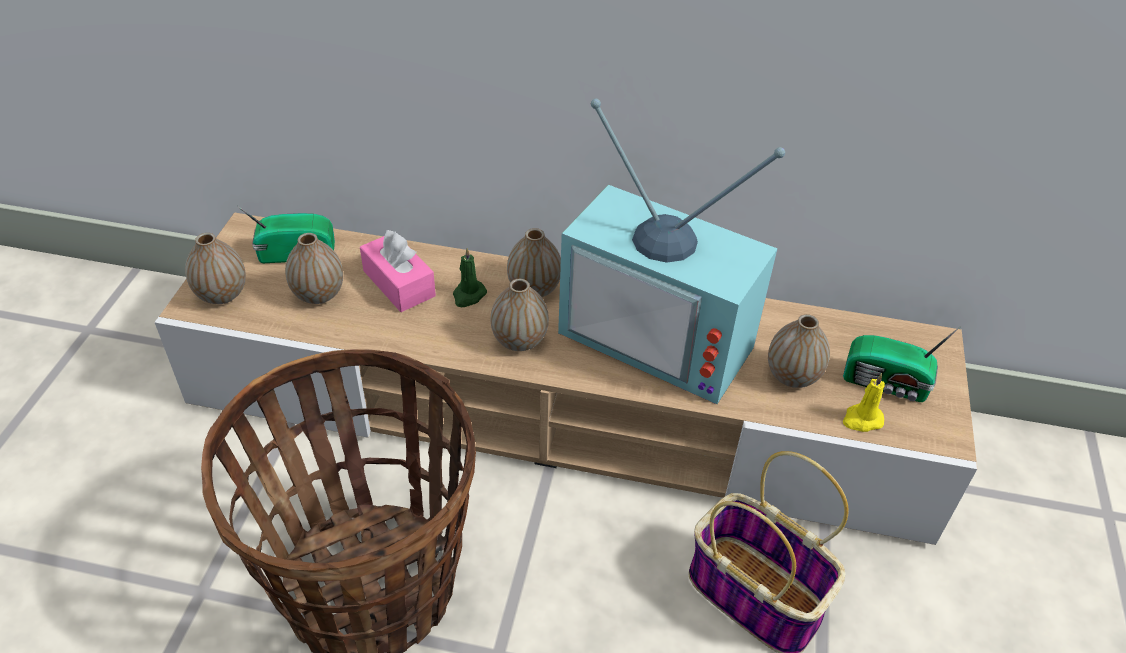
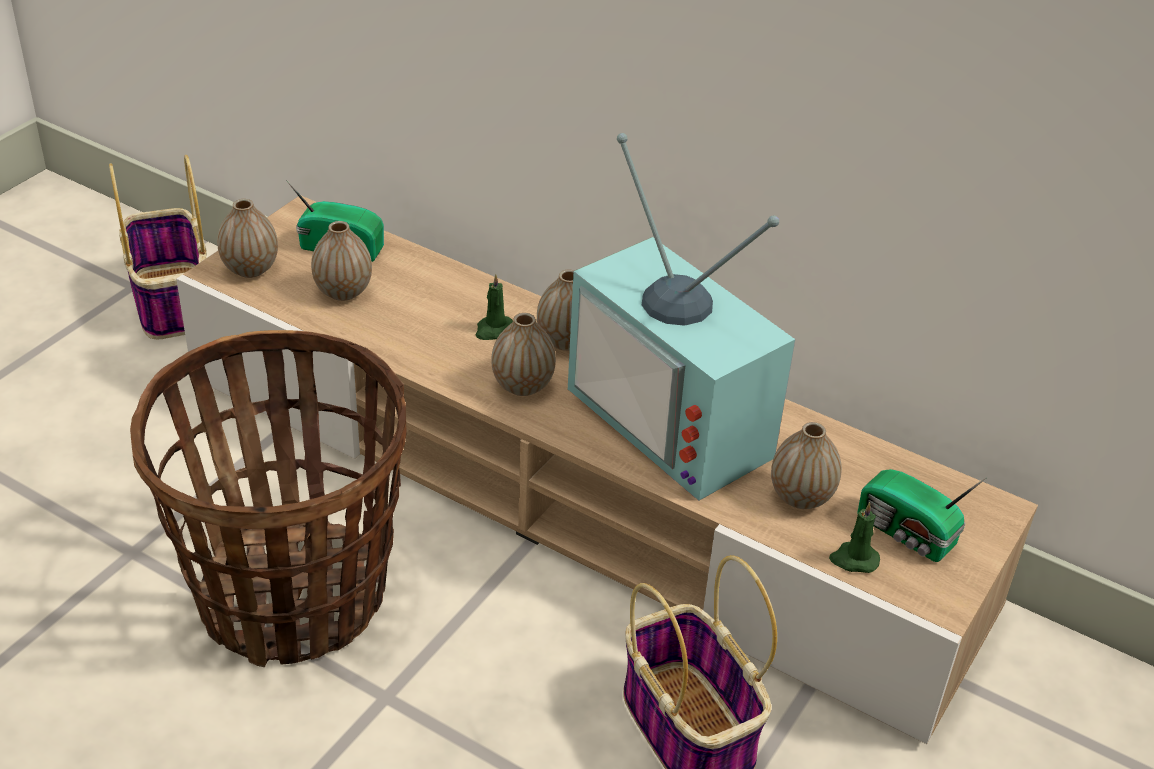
camera: 20 degrees right, 5 degrees down
pink tissue box [360,230,436,312] -> none
yellow candle [843,373,885,432] -> green candle [829,502,880,573]
none -> basket [109,155,207,339]

